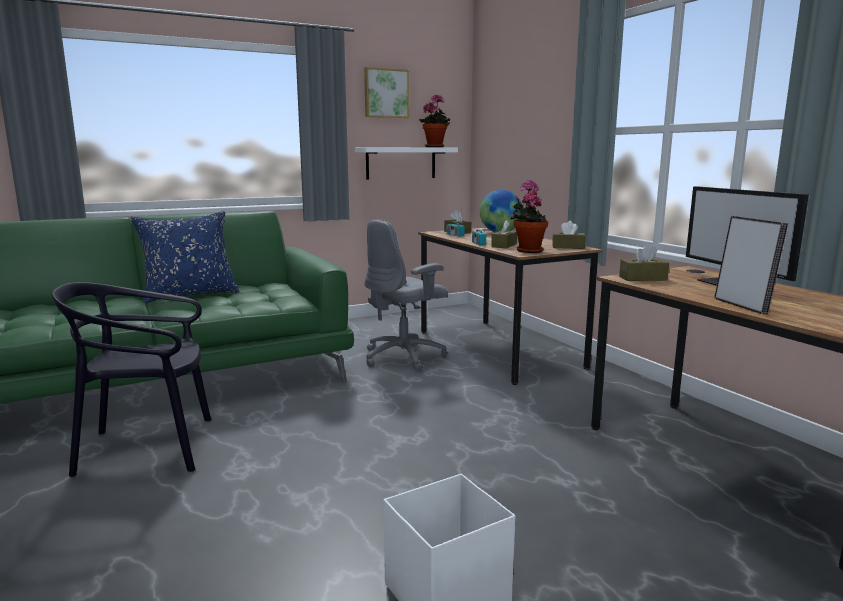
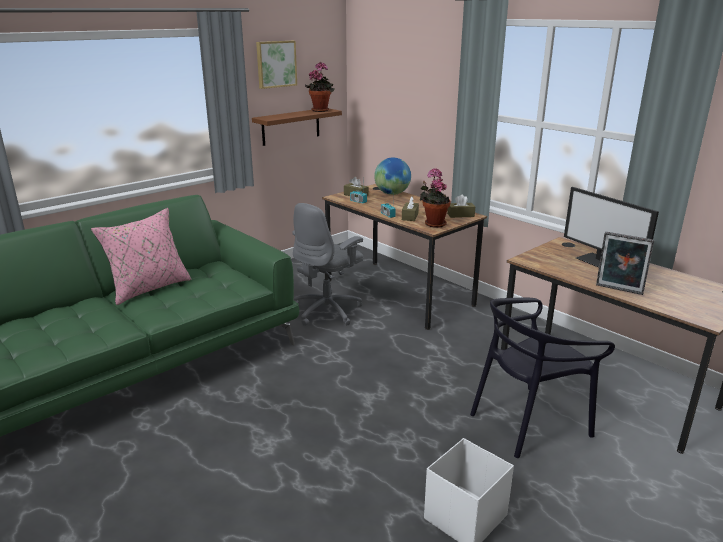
camera: 15 degrees left, 10 degrees up
black chair [52,282,211,477] -> black chair moved to [470,298,615,458]
blue pillow [131,211,240,303] -> pink pillow [91,208,192,305]
white shelf [355,147,458,180] -> brown shelf [252,109,342,146]
brown tissue box [619,244,669,281] -> none
picture frame [714,216,788,315] -> picture frame turned 150 degrees clockwise [596,232,654,295]

